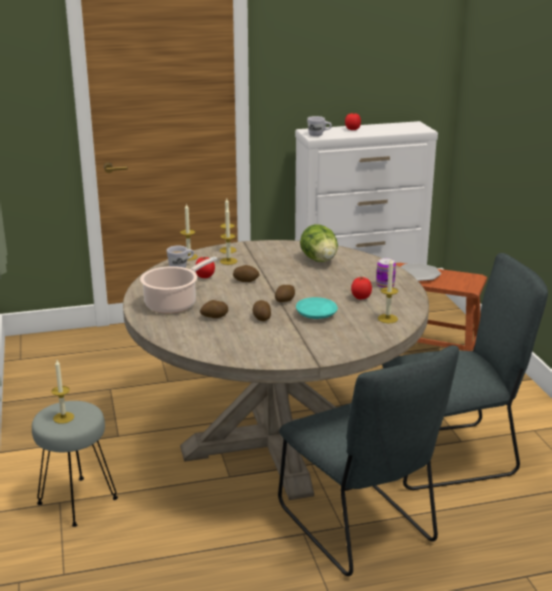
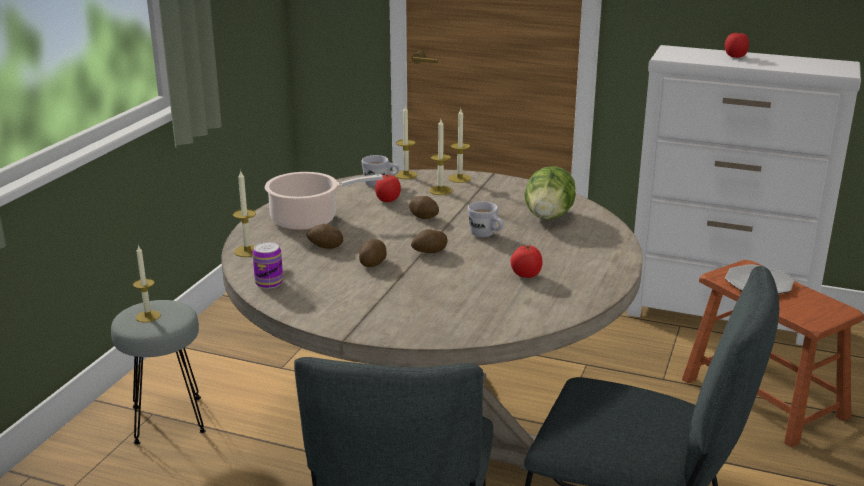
camera: 35 degrees right, 0 degrees up
turquoise plate [296,297,338,319] -> none
white mug [307,116,332,136] -> white mug moved to [468,201,504,237]
can [376,258,396,288] -> can moved to [252,242,283,289]
candle [378,258,398,323] -> candle moved to [233,171,256,257]

